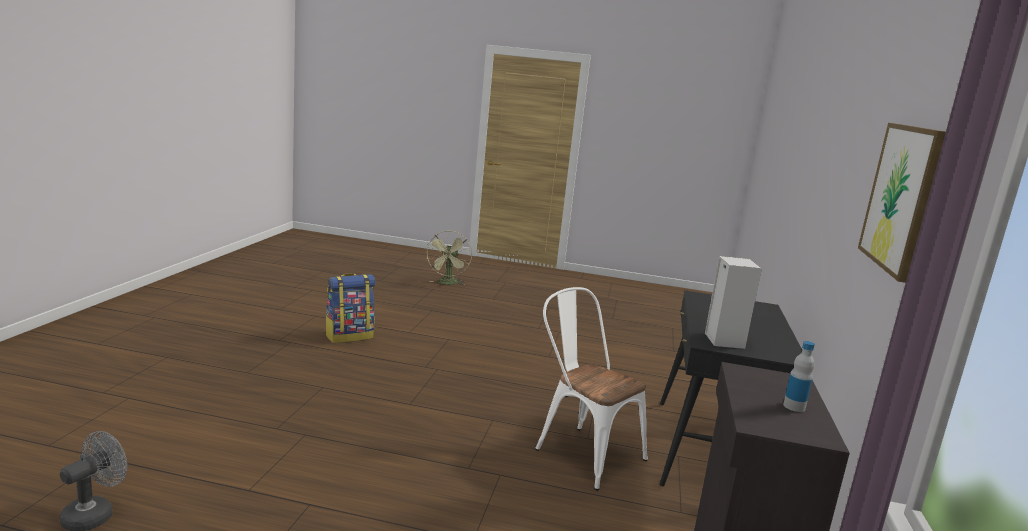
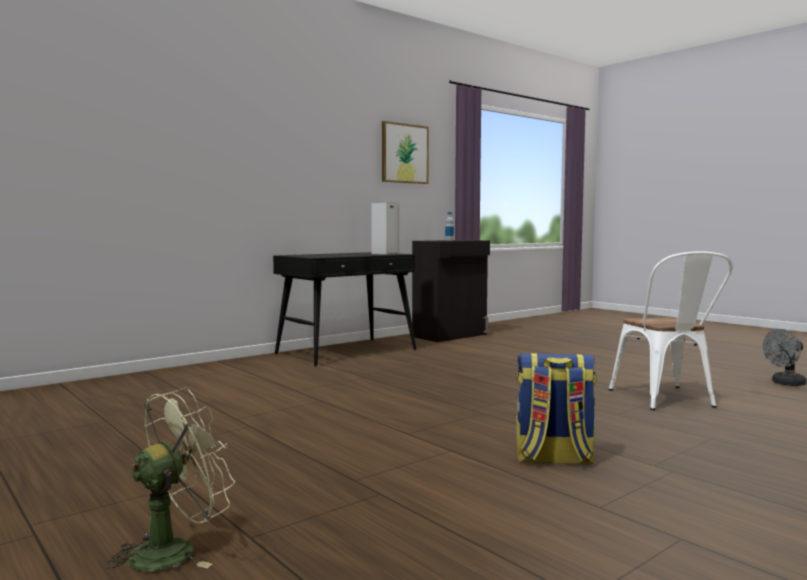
camera: 140 degrees left, 10 degrees down
white chair [535,287,648,491] -> white chair moved to [609,251,733,410]

